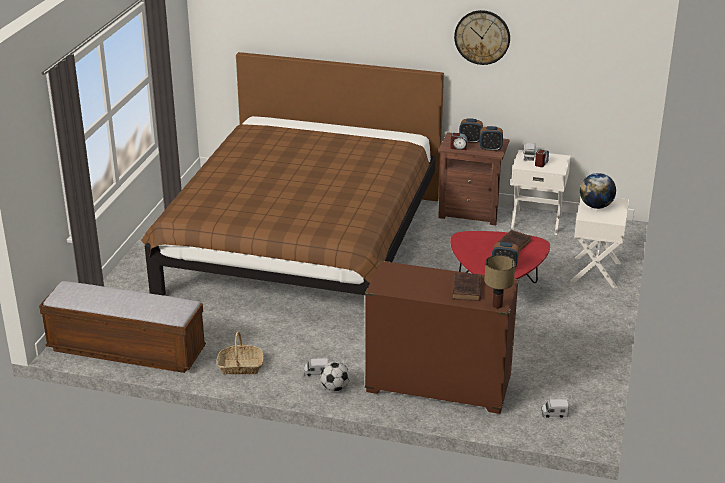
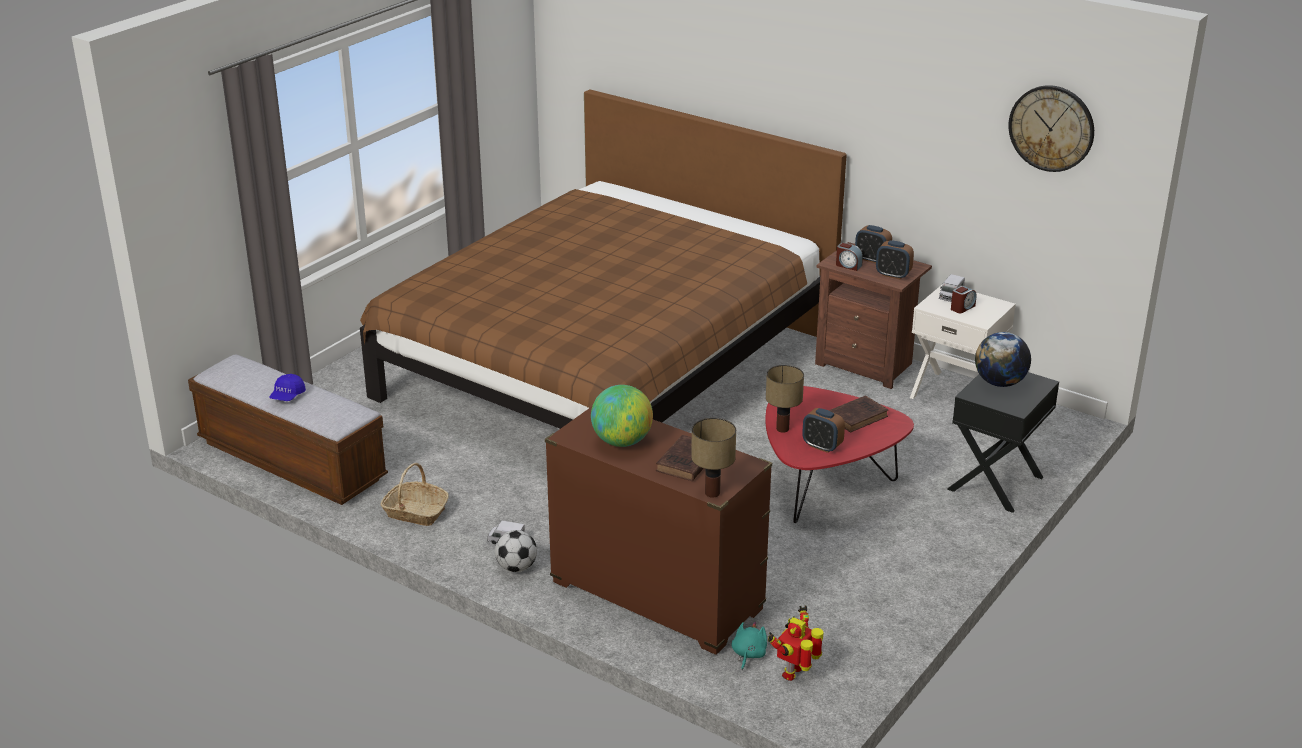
camera: 20 degrees right, 0 degrees up
wall clock [454,10,510,65] -> wall clock moved to [1009,85,1094,172]
toy truck [541,399,569,418] -> toy robot [768,605,824,681]
white nightstand [570,198,629,288] -> black nightstand [947,372,1059,513]
none -> blue cap [269,374,306,401]
none -> globe [591,385,653,447]
none -> turquoise plush toy [731,622,767,670]
none -> table lamp [766,365,804,433]

